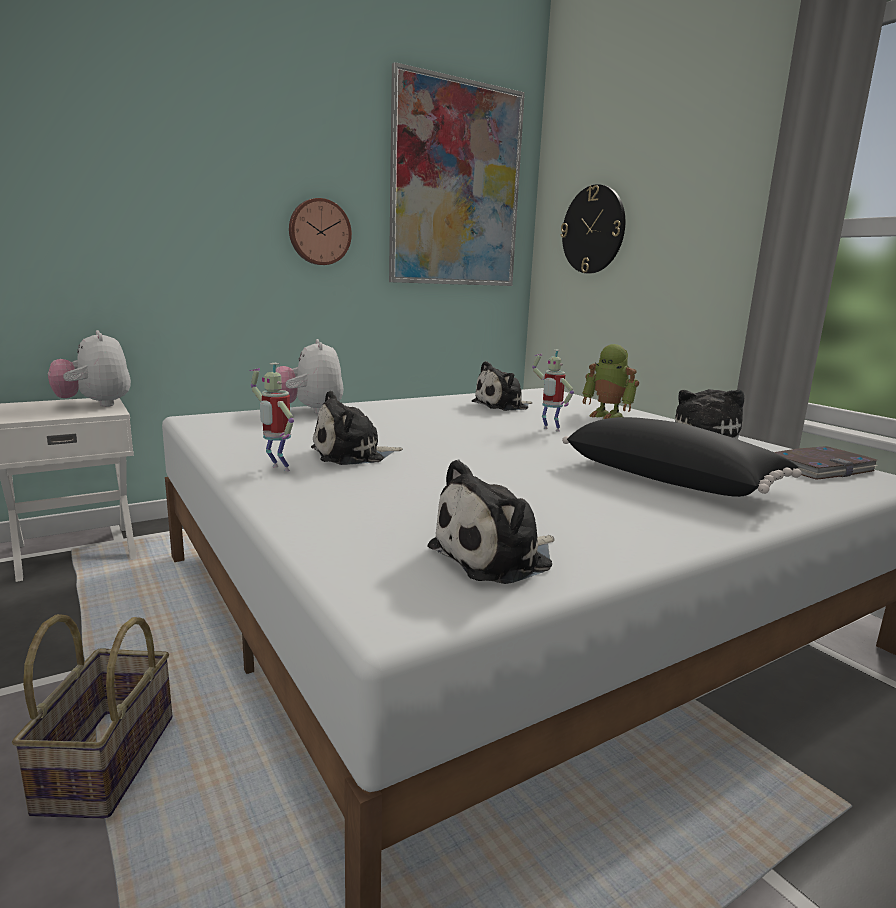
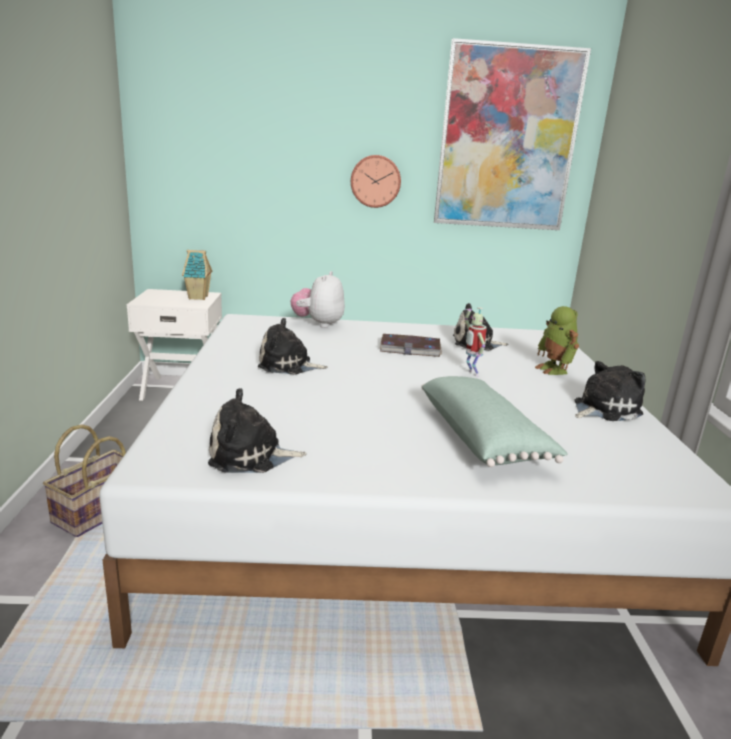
camera: 30 degrees right, 5 degrees up
plush toy [48,330,131,407] -> toy house [182,250,213,300]
toy robot [249,363,294,472] -> none
wall clock [560,184,625,273] -> none
black pillow [562,417,802,497] -> green pillow [421,376,568,467]
book [774,446,877,480] -> book moved to [380,334,442,357]

